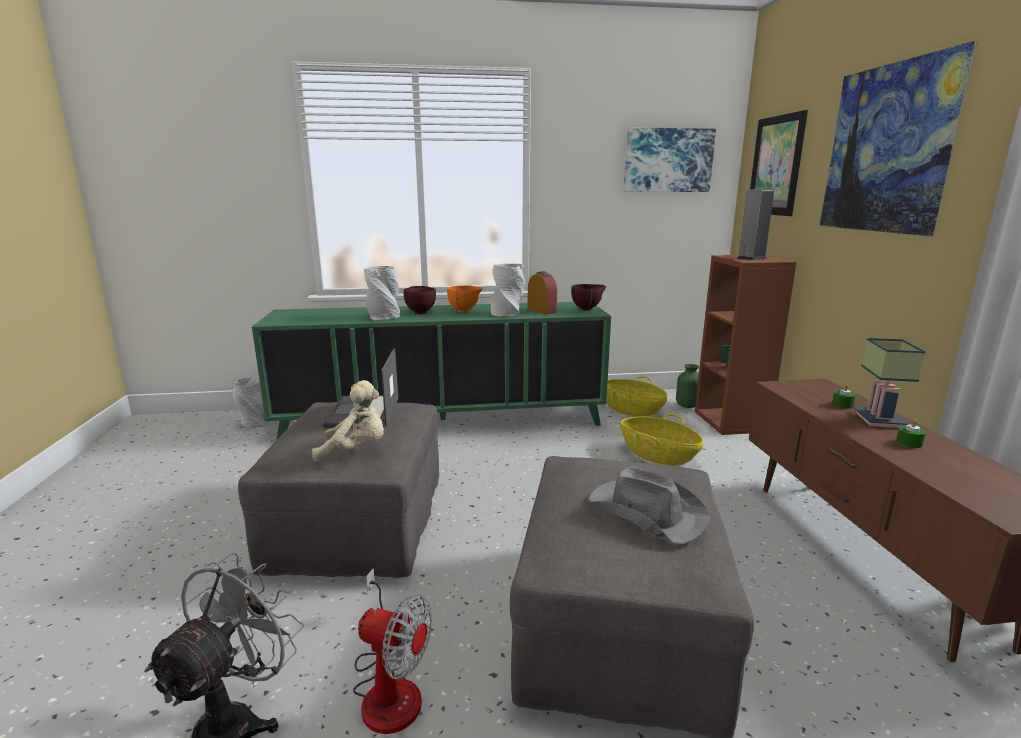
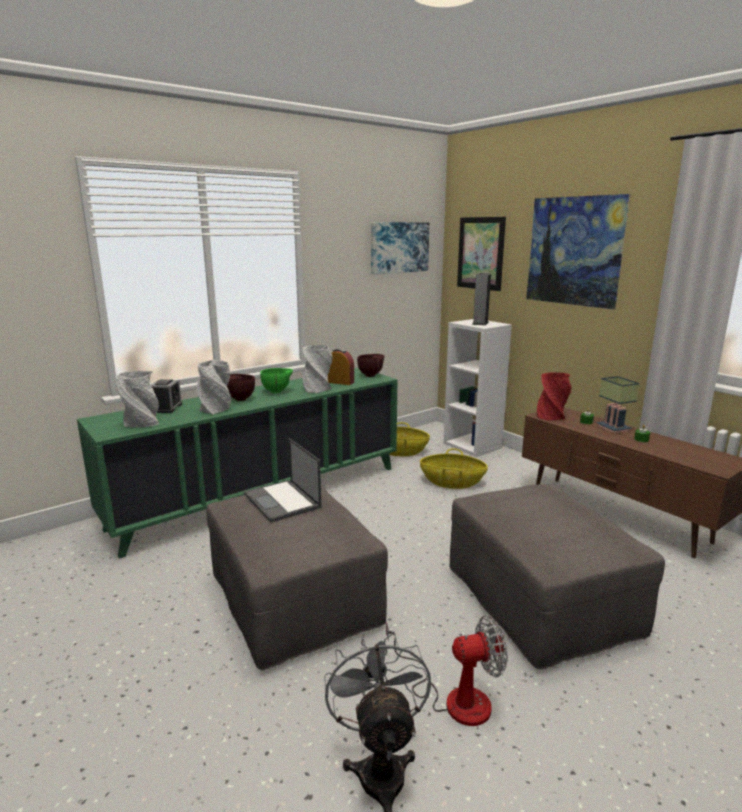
camera: 30 degrees left, 0 degrees up
grey vase [233,378,268,428] -> grey vase moved to [116,371,159,427]
beige plush toy [312,380,384,462] -> none
orange bowl [447,285,482,312] -> green bowl [260,368,293,394]
grey hat [588,466,710,544] -> none
green vase [676,364,699,408] -> none
brown bookcase [695,255,797,435] -> white bookcase [443,319,512,457]
none -> alarm clock [151,379,182,413]
none -> red vase [537,372,571,420]

